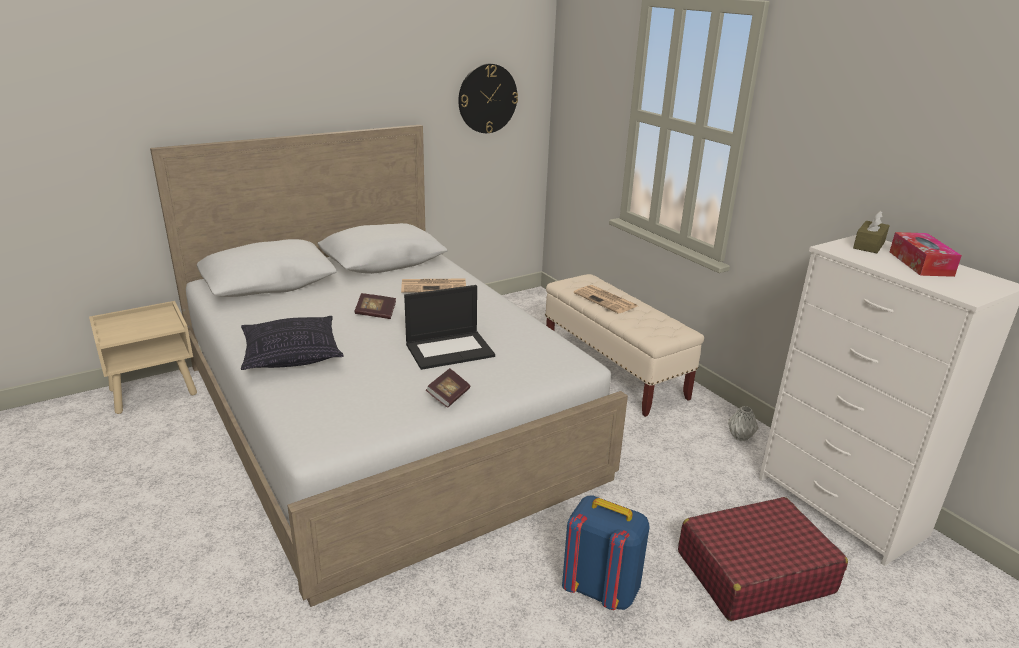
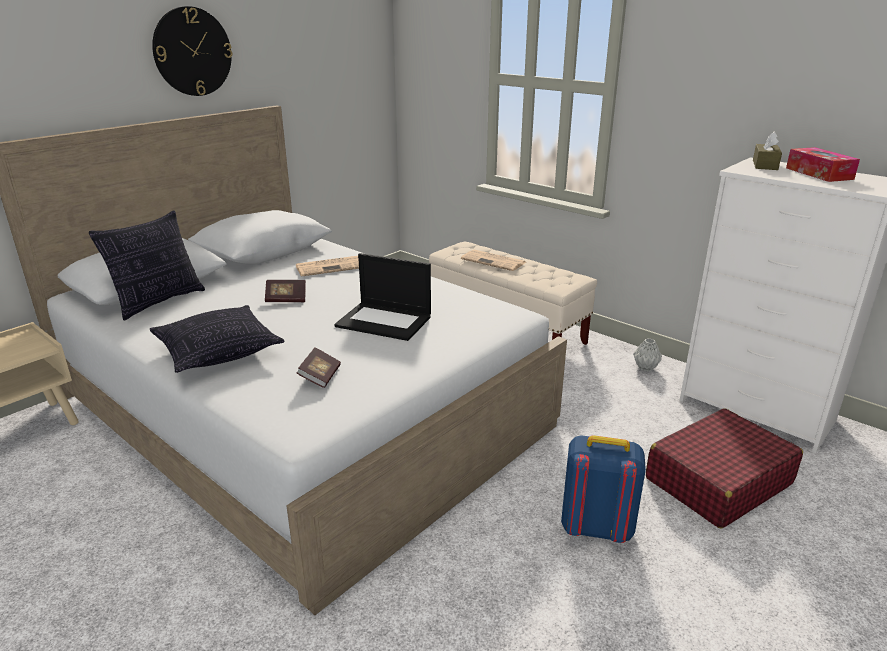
camera: 15 degrees left, 0 degrees up
laptop [404,285,495,370] -> laptop turned 60 degrees clockwise [334,253,431,341]
book [426,368,470,408] -> book moved to [297,347,341,388]
wall clock [458,64,518,133] -> wall clock moved to [152,6,232,96]
none -> pillow [89,211,205,321]

